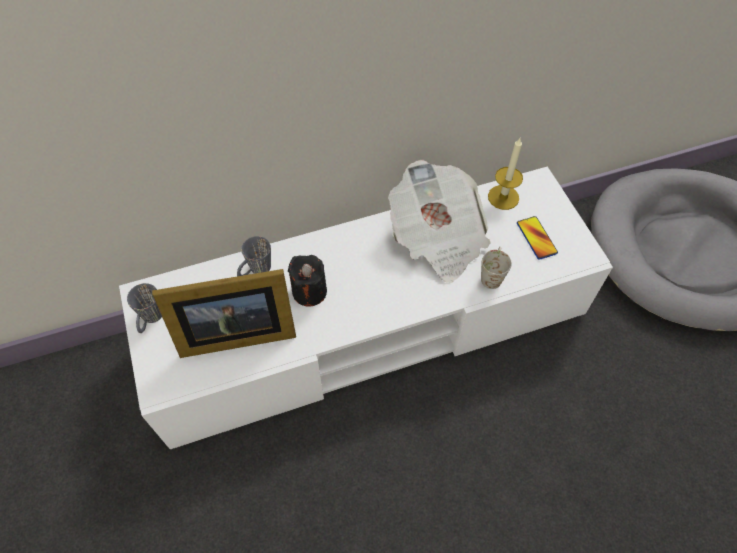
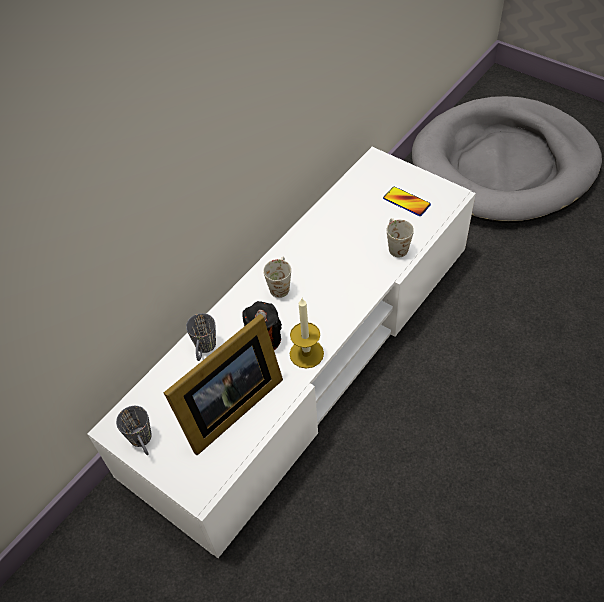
camera: 30 degrees left, 5 degrees down
newspaper [388,160,491,282] -> none
candle [488,138,523,210] -> candle moved to [290,298,324,369]
none -> white mug [263,257,291,298]

